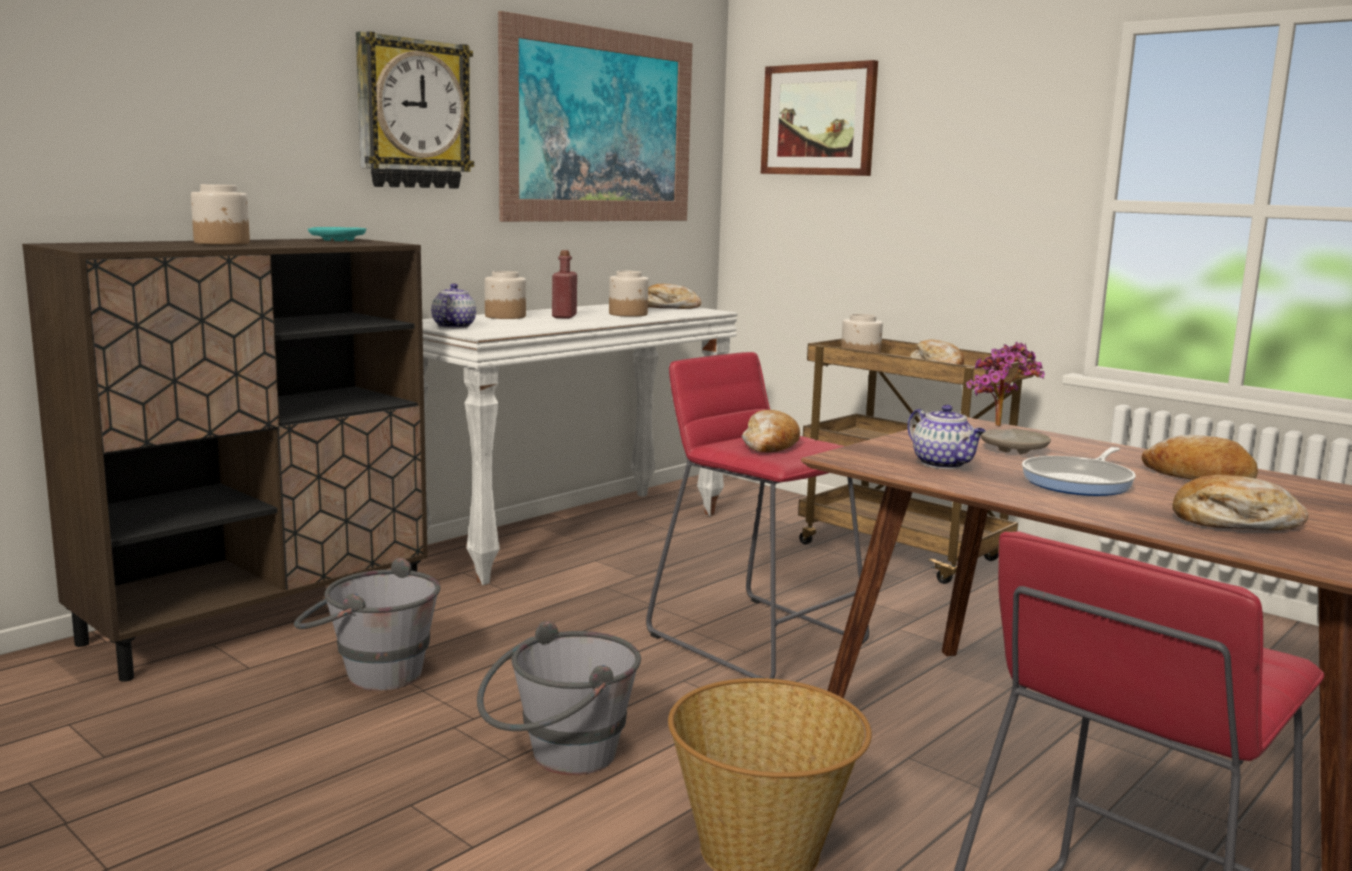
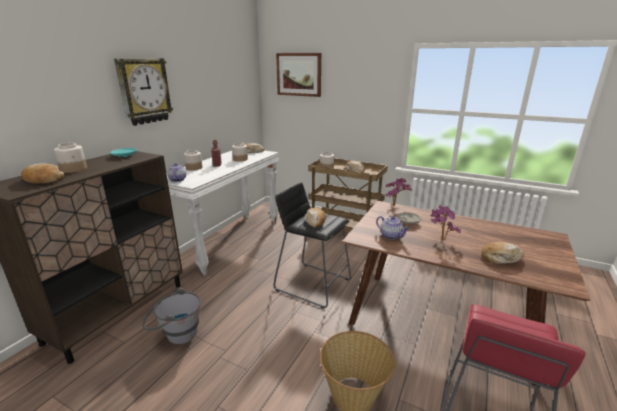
camera: 15 degrees left, 10 degrees up
grey bucket [477,621,641,775] -> none
picture [498,11,693,222] -> none
red stool [646,352,869,679] -> black stool [273,182,351,308]
frying pan [1022,447,1136,496] -> potted plant [430,205,461,241]
bread [1142,435,1258,480] -> bread moved to [21,163,65,184]

